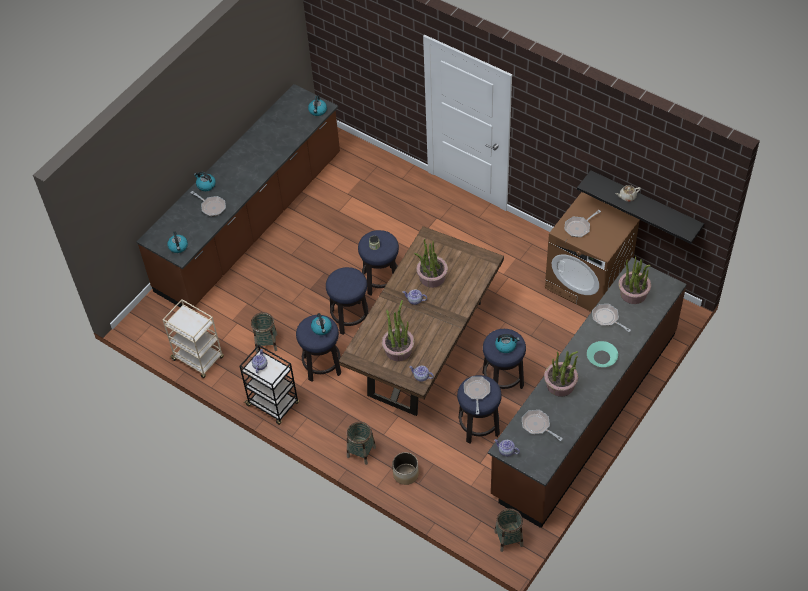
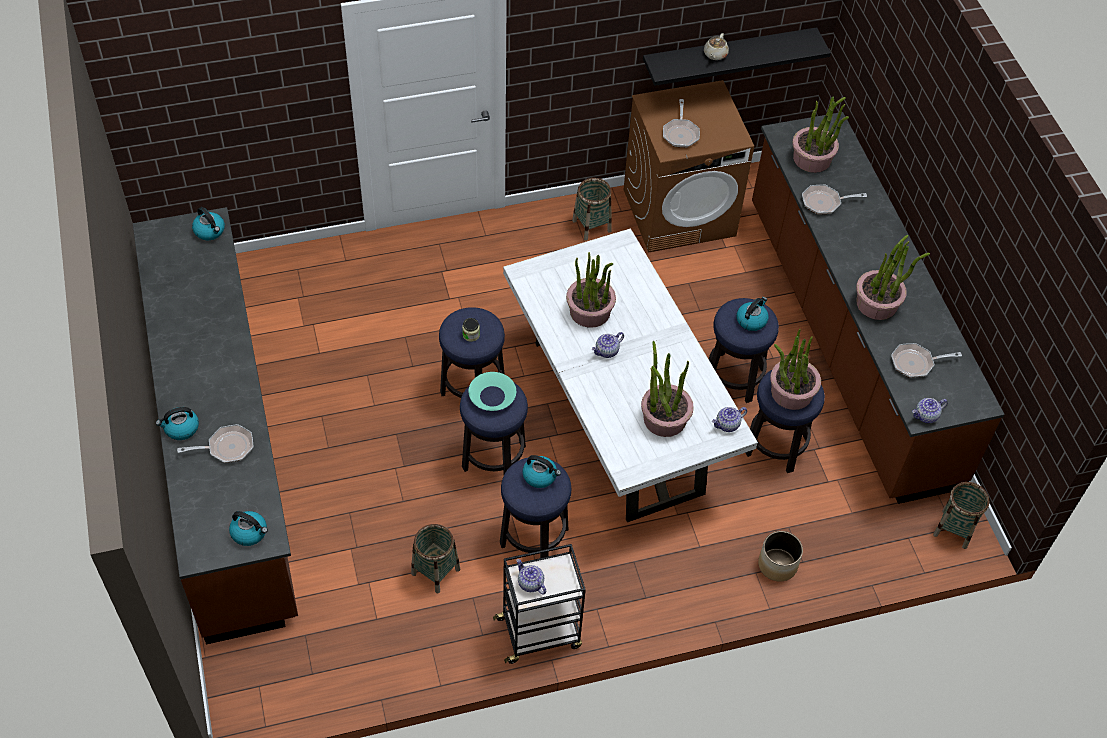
camera: 55 degrees left, 0 degrees up
beige cart [162,299,224,378] -> none
brown dining table [339,226,504,416] -> white dining table [503,228,758,522]
basket [347,422,376,465] -> basket moved to [572,178,612,240]
frying pan [464,376,490,414] -> potted plant [770,329,821,410]
turquoise bowl [587,341,618,367] -> turquoise bowl moved to [469,372,516,411]

